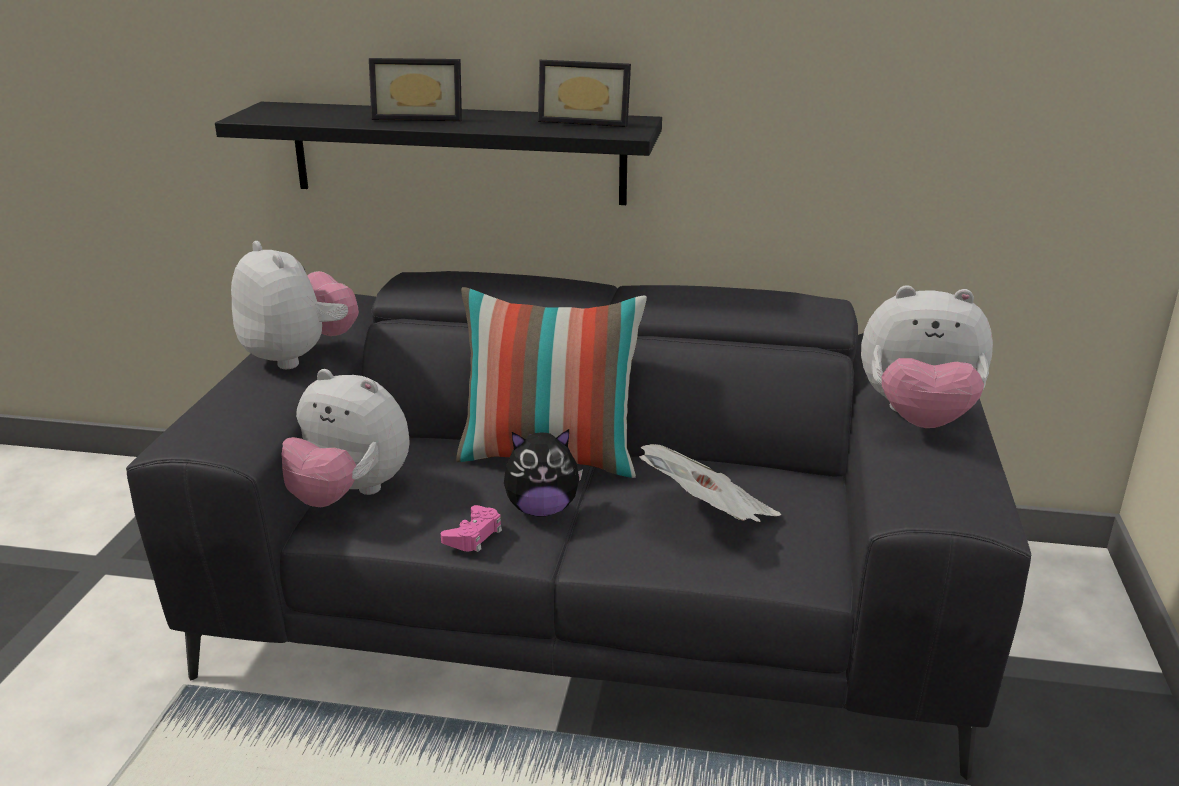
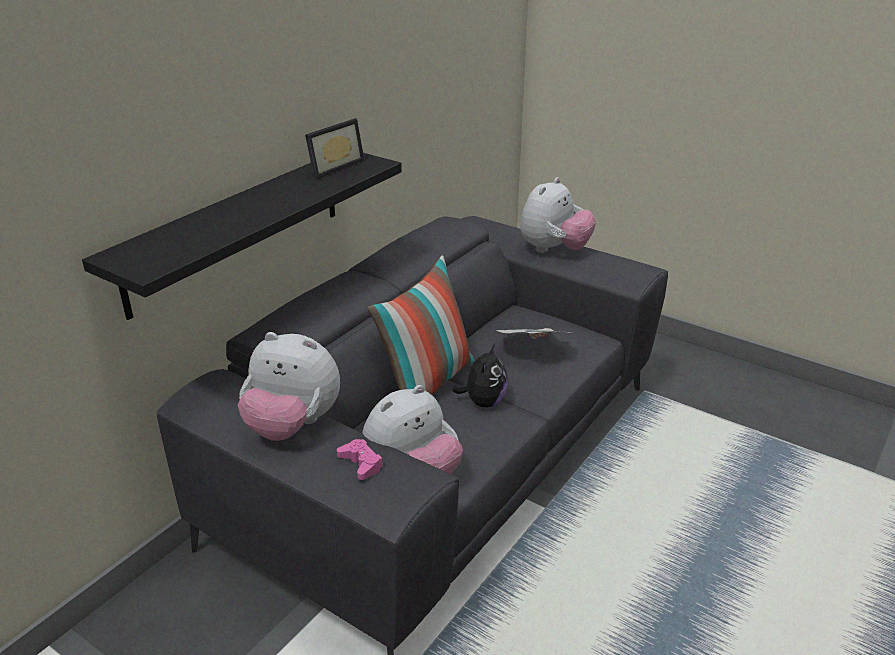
camera: 65 degrees left, 5 degrees up
plush toy [231,241,359,369] -> plush toy turned 150 degrees counterclockwise [238,332,340,441]
picture frame [369,58,462,121] -> none
pink game controller [441,505,502,552] -> pink game controller moved to [337,439,383,480]

